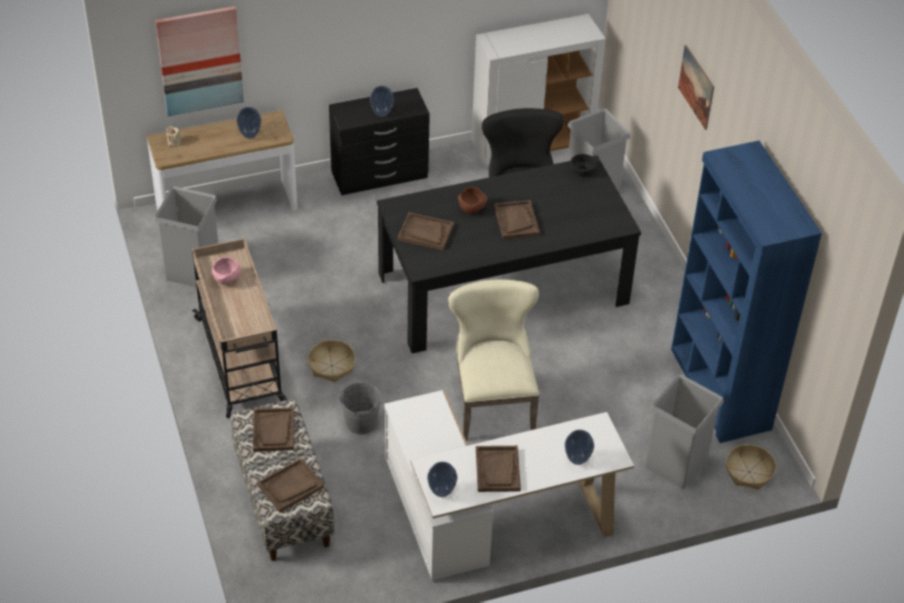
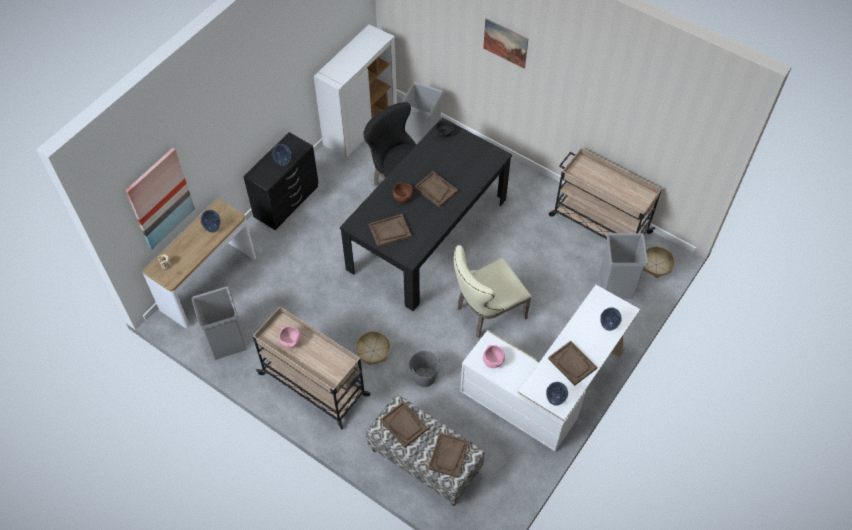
camera: 35 degrees left, 10 degrees up
beige chair [448,279,540,441] -> beige chair turned 75 degrees counterclockwise [454,245,531,338]
blue bookcase [671,141,822,443] -> beige cart [549,148,662,239]
none -> pink bowl [483,345,505,368]

